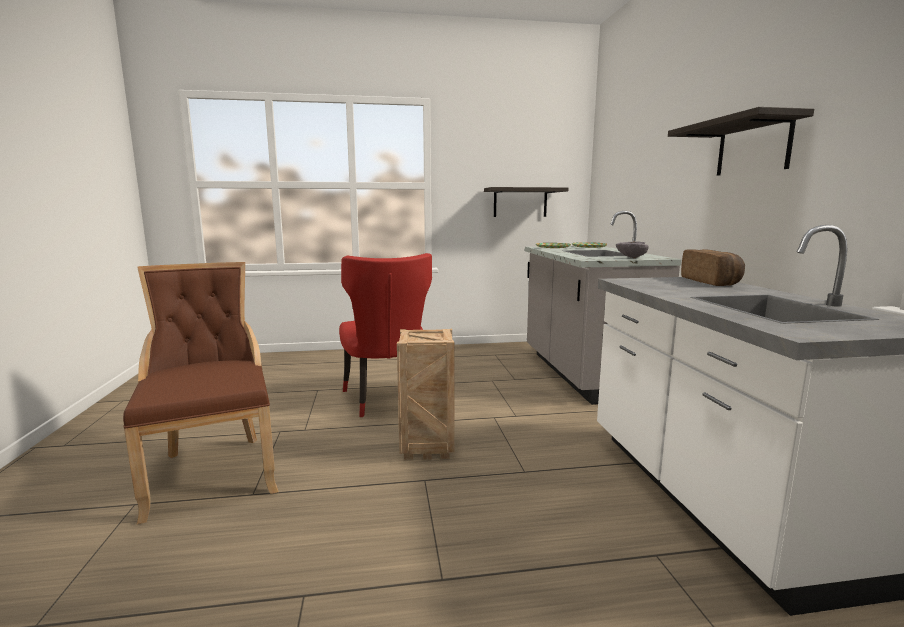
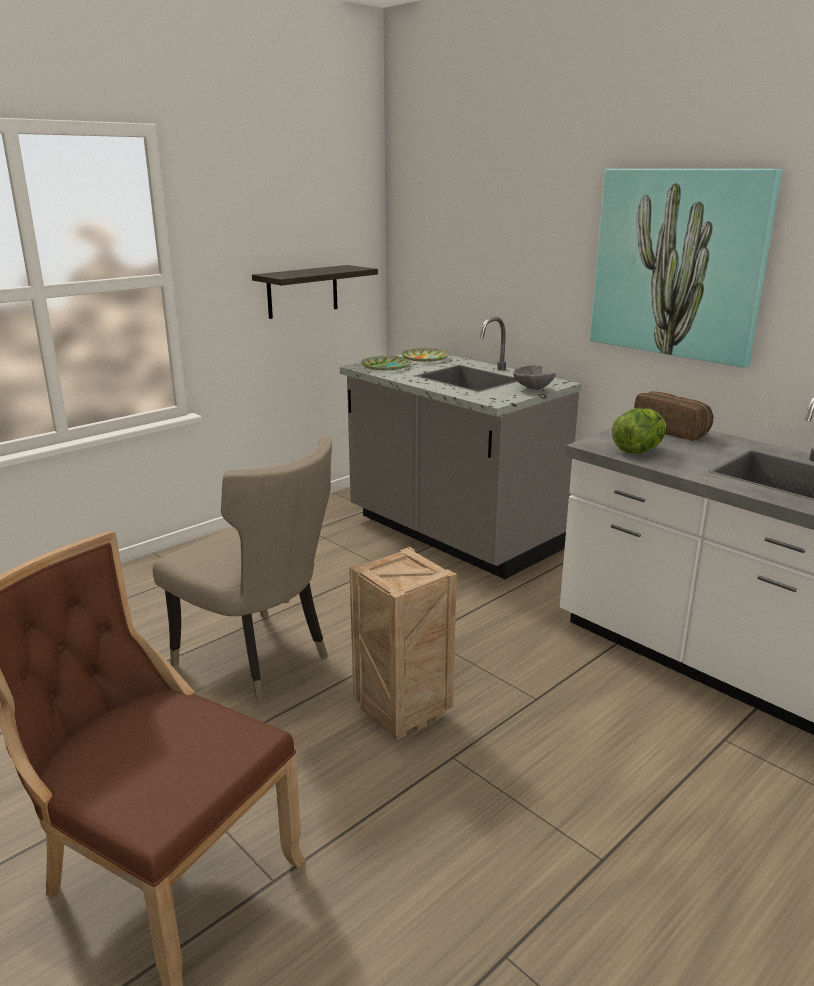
camera: 35 degrees left, 10 degrees up
red chair [339,253,432,417] -> beige chair [153,436,332,701]
shelf [668,107,814,176] -> picture [590,169,782,368]
none -> lettuce [612,408,666,454]

